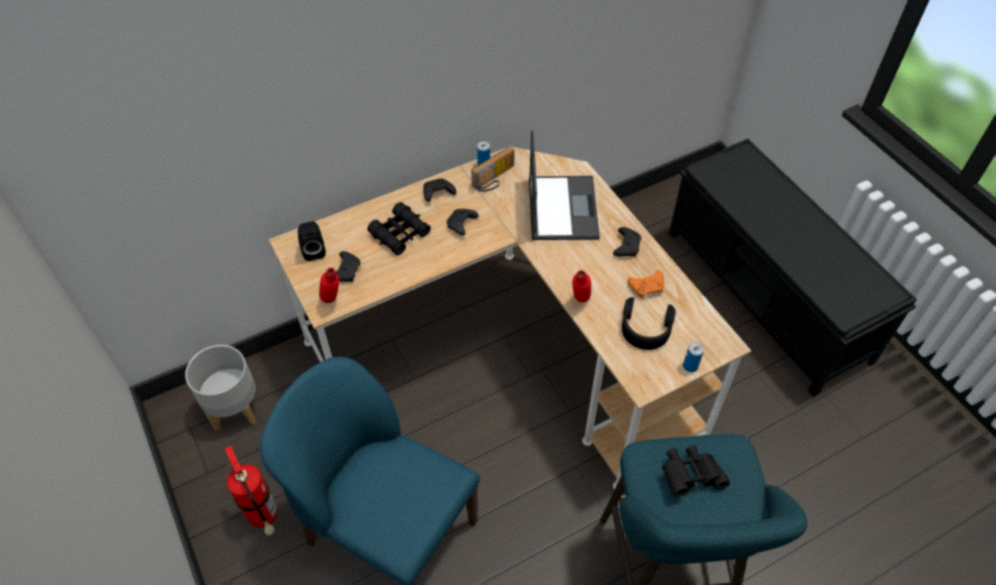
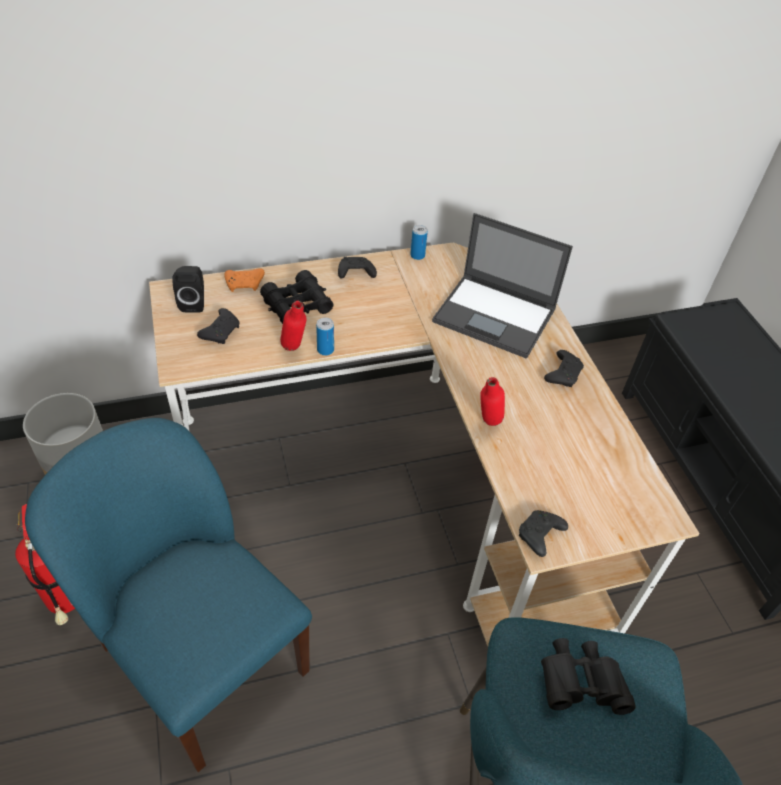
camera: 10 degrees right, 5 degrees down
red bottle [319,268,339,303] -> red bottle moved to [280,301,306,351]
black game controller [447,209,479,235] -> black game controller moved to [519,510,568,557]
radio [471,146,514,192] -> none
laptop [529,130,600,240] -> laptop turned 105 degrees clockwise [432,213,573,359]
black headphones [622,297,676,350] -> none
orange game controller [628,270,664,298] -> orange game controller moved to [224,268,265,292]
can [683,342,704,372] -> can moved to [316,318,334,356]

